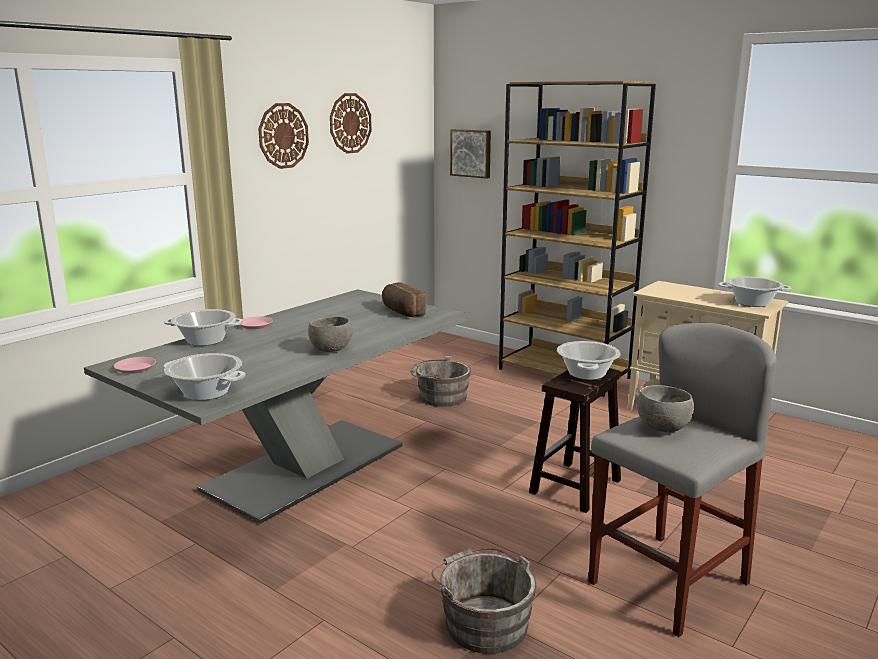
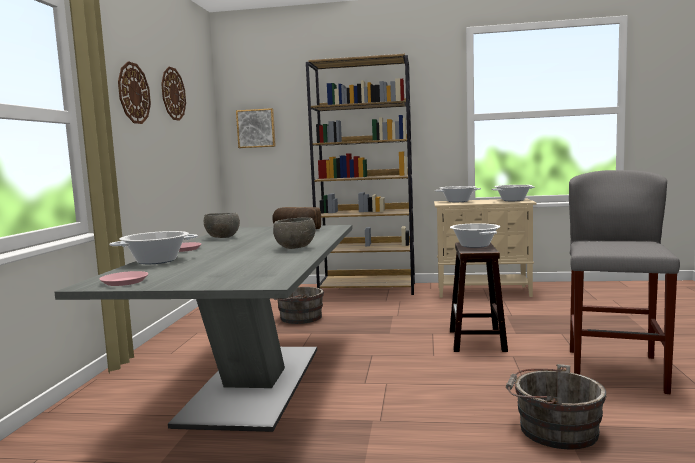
camera: 30 degrees left, 10 degrees down
cooking pot [164,353,245,400] -> cooking pot moved to [435,186,481,202]
grey bowl [637,385,694,432] -> grey bowl moved to [204,213,240,238]

